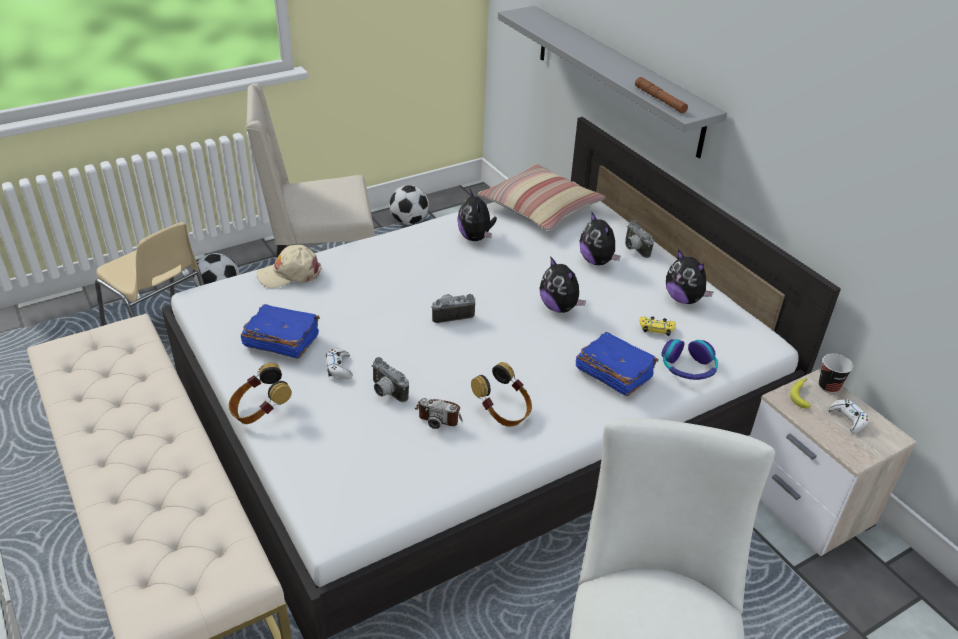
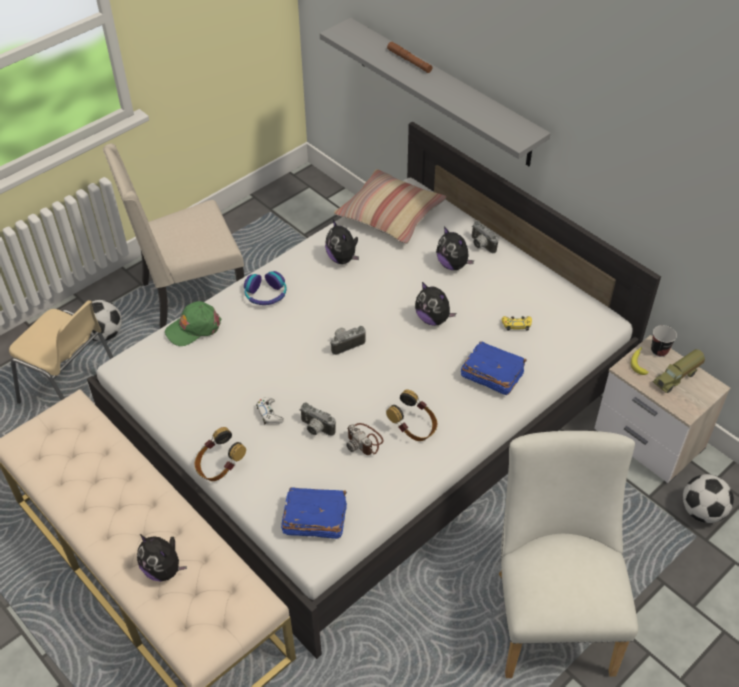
camera: 10 degrees left, 10 degrees up
blue book [241,304,320,358] -> blue book moved to [281,487,347,539]
beige cap [256,245,322,288] -> green cap [165,301,221,346]
football [389,185,429,225] -> football moved to [683,474,734,523]
camera [414,398,463,429] -> camera turned 45 degrees clockwise [346,423,383,455]
brown flashlight [635,77,688,114] -> brown flashlight moved to [387,42,432,73]
headphones [662,339,718,380] -> headphones moved to [244,271,287,305]
plush toy [666,249,713,304] -> plush toy moved to [137,534,187,581]
white game controller [828,399,870,434] -> toy truck [653,349,705,393]

